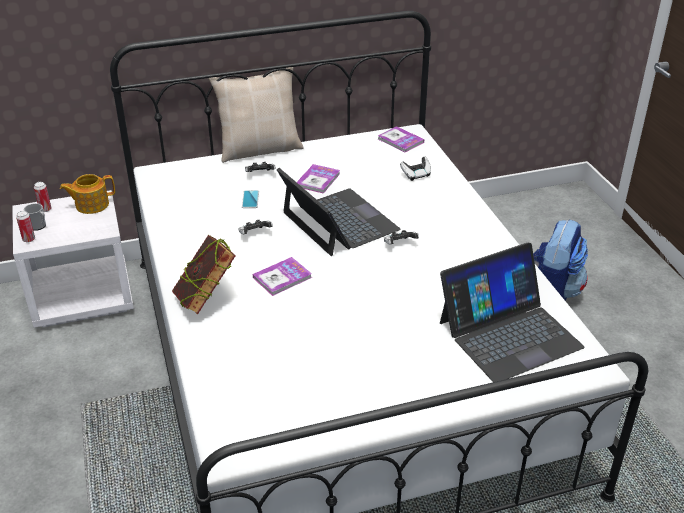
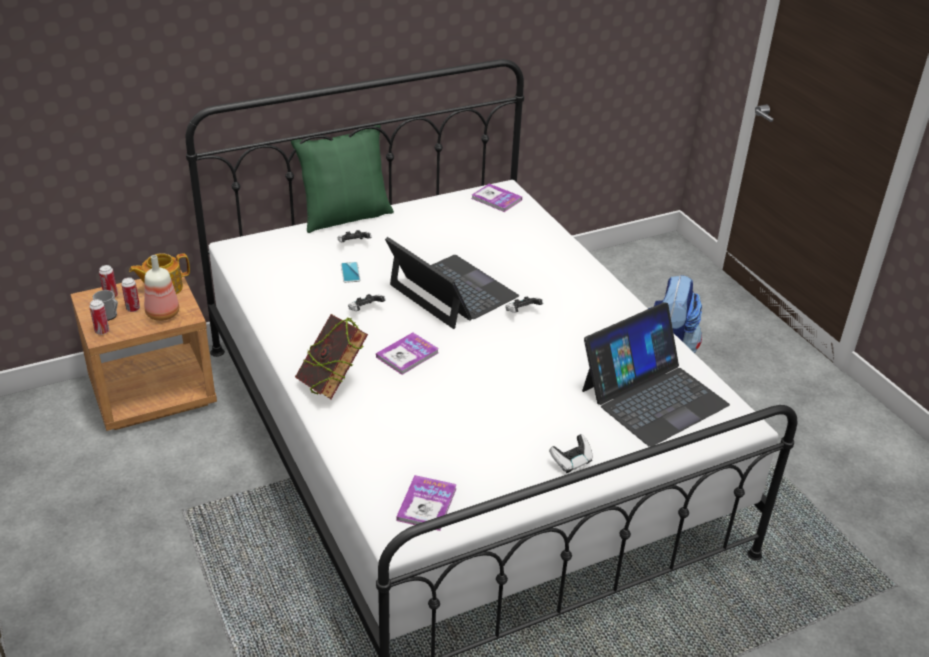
camera: 10 degrees left, 0 degrees up
white nightstand [13,190,134,328] -> brown nightstand [70,270,217,431]
beige pillow [209,67,304,163] -> green pillow [291,125,394,233]
book [297,164,340,194] -> book moved to [396,475,457,531]
game controller [400,156,431,181] -> game controller moved to [549,434,593,473]
none -> can [121,277,140,312]
none -> bottle [144,255,179,321]

